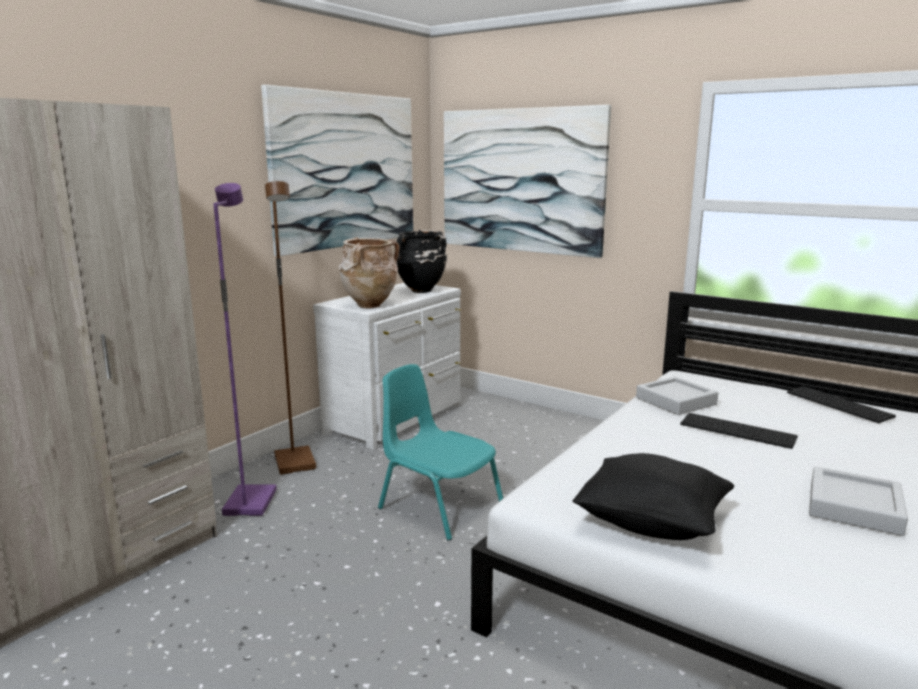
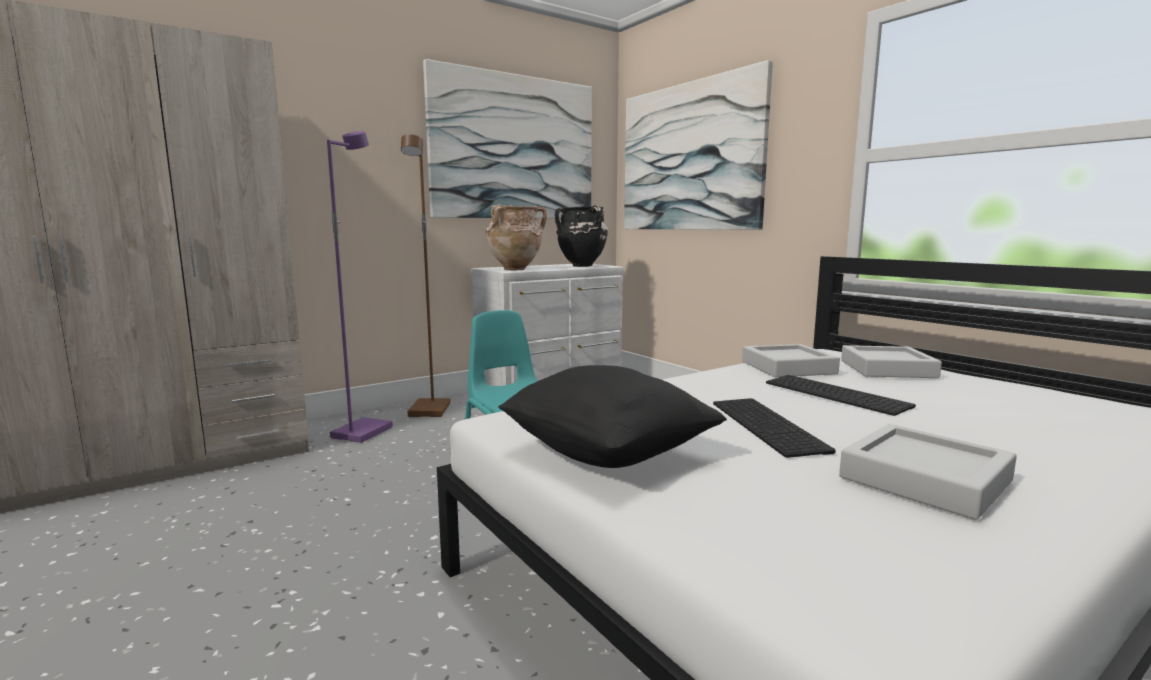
camera: 20 degrees right, 5 degrees down
keyboard [787,386,896,423] -> keyboard moved to [713,398,836,458]
none -> grey tray [841,345,942,378]

